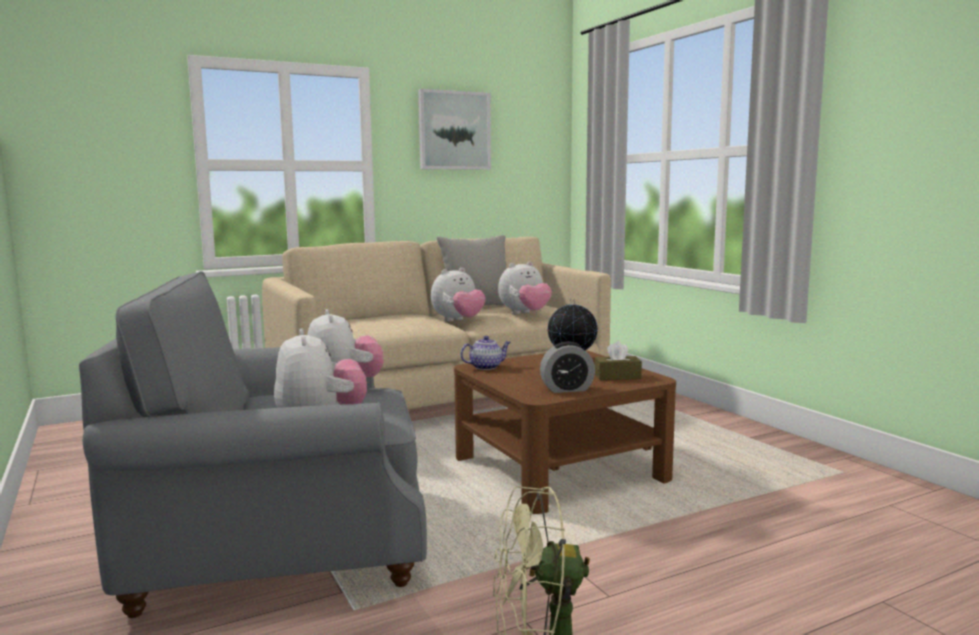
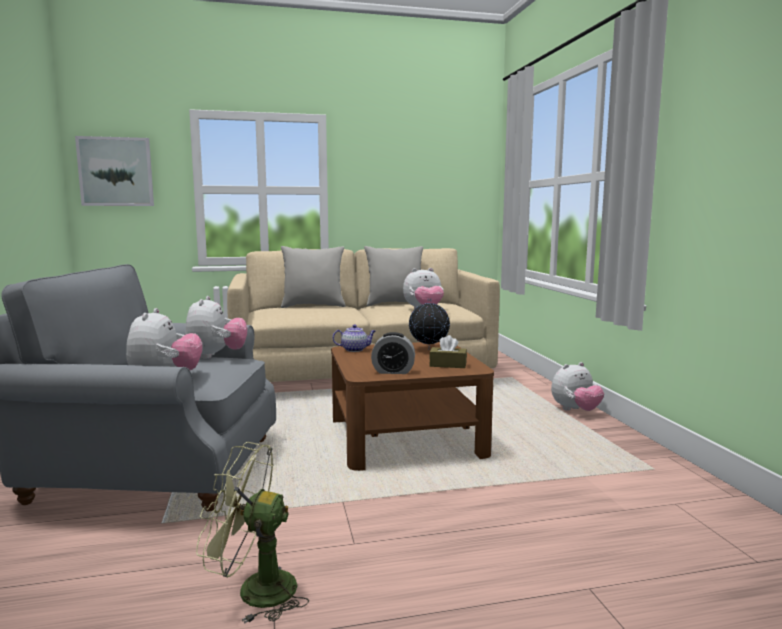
camera: 15 degrees right, 0 degrees up
picture [418,89,491,170] -> picture moved to [75,136,154,206]
plush toy [431,268,486,322] -> plush toy moved to [551,362,604,411]
none -> grey pillow [281,246,345,308]

